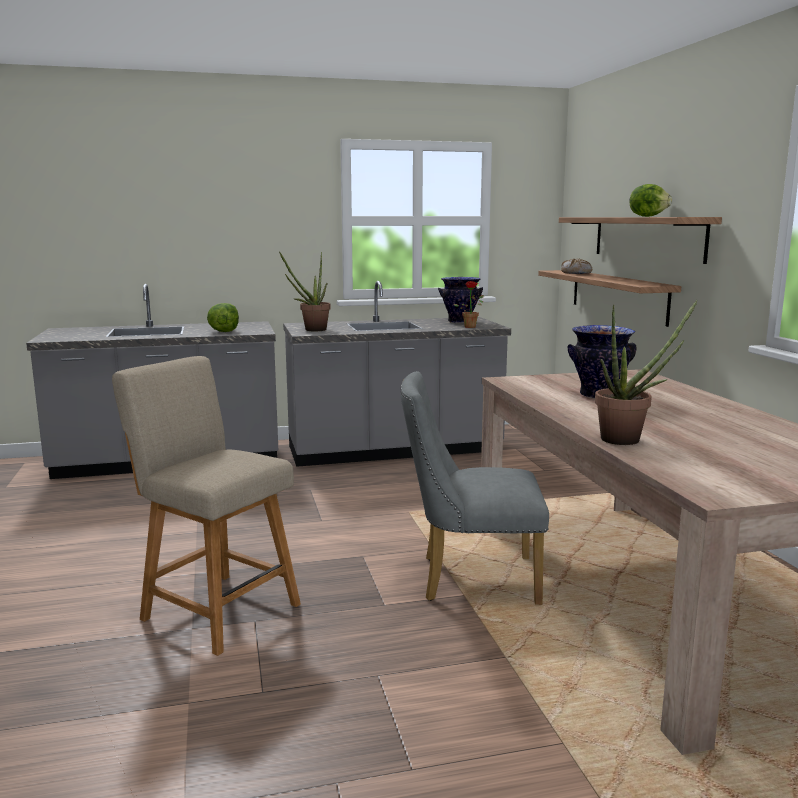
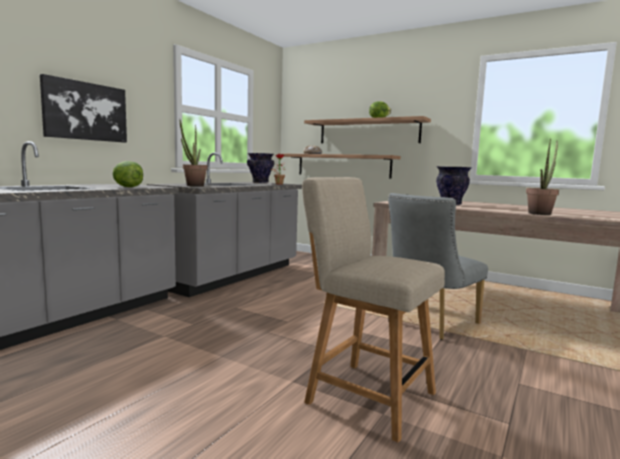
camera: 45 degrees left, 5 degrees down
beige chair [112,356,301,656] -> beige chair turned 45 degrees clockwise [302,177,445,443]
none -> picture [40,74,127,143]

